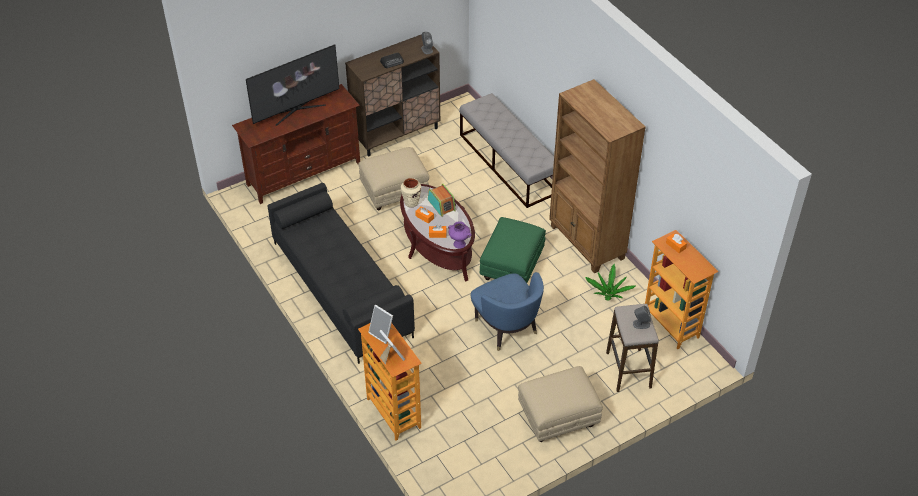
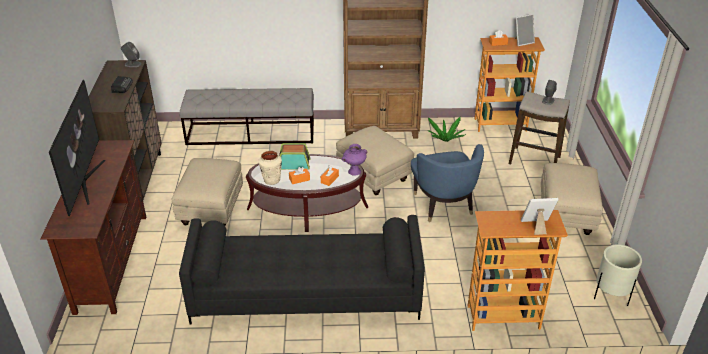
camera: 60 degrees left, 10 degrees down
picture frame [368,305,393,344] -> picture frame moved to [515,14,535,46]
blue armchair [471,272,544,351] -> blue armchair turned 75 degrees clockwise [411,144,484,222]
green ottoman [479,217,546,283] -> beige ottoman [336,126,414,195]
none -> beige planter [594,244,642,306]

